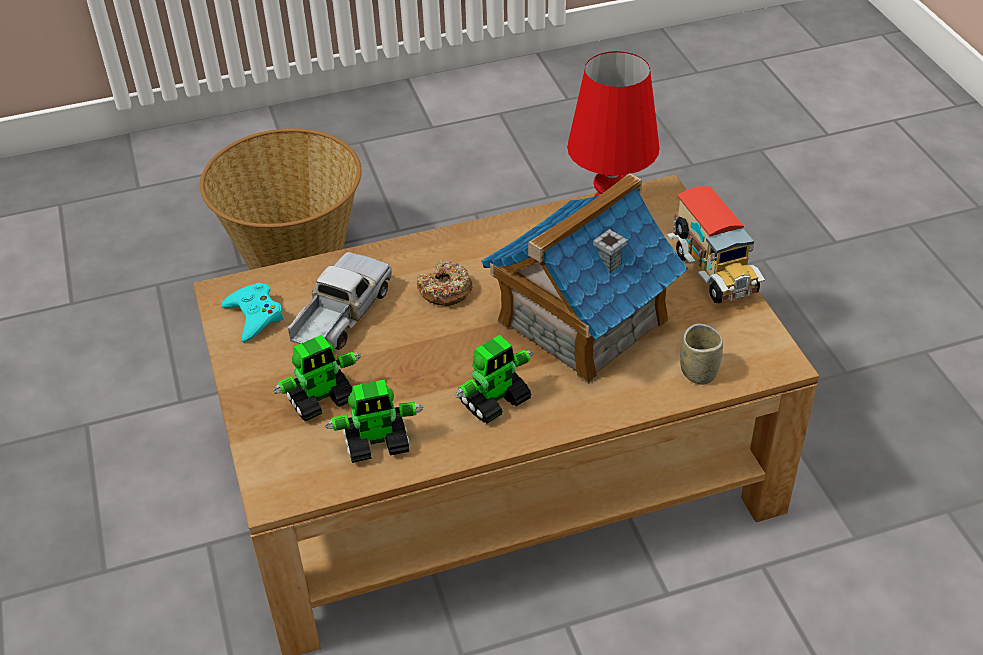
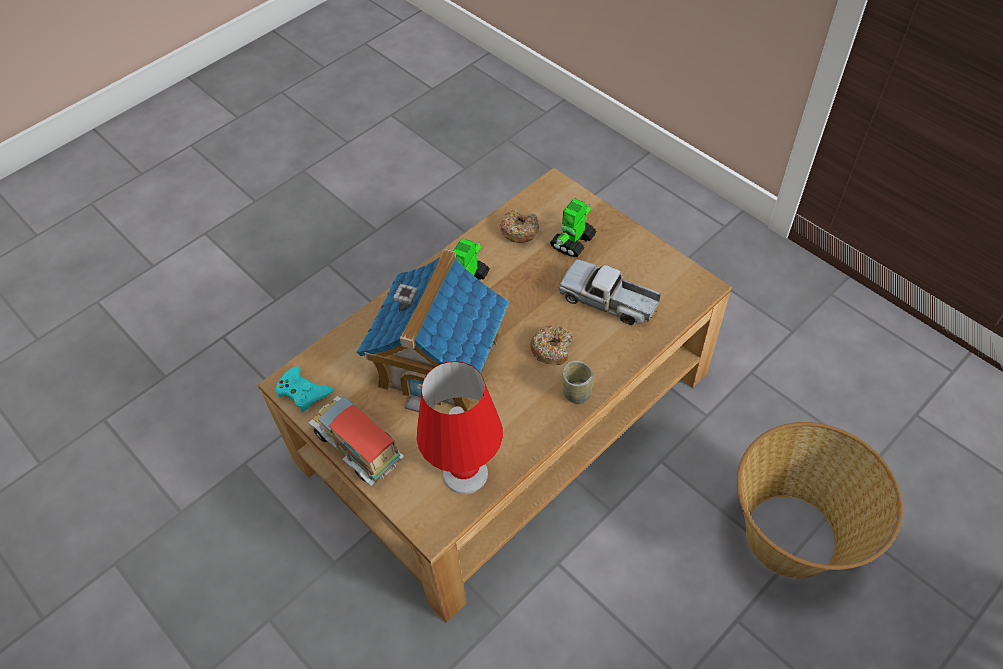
camera: 155 degrees right, 10 degrees up
turquoise game controller [221,283,284,342] -> turquoise game controller moved to [276,366,334,412]
toy truck [288,252,392,350] -> toy truck turned 120 degrees clockwise [559,259,661,325]
toy robot [325,380,423,463] -> donut [500,208,539,243]
cup [680,324,723,385] -> cup moved to [561,361,593,404]

